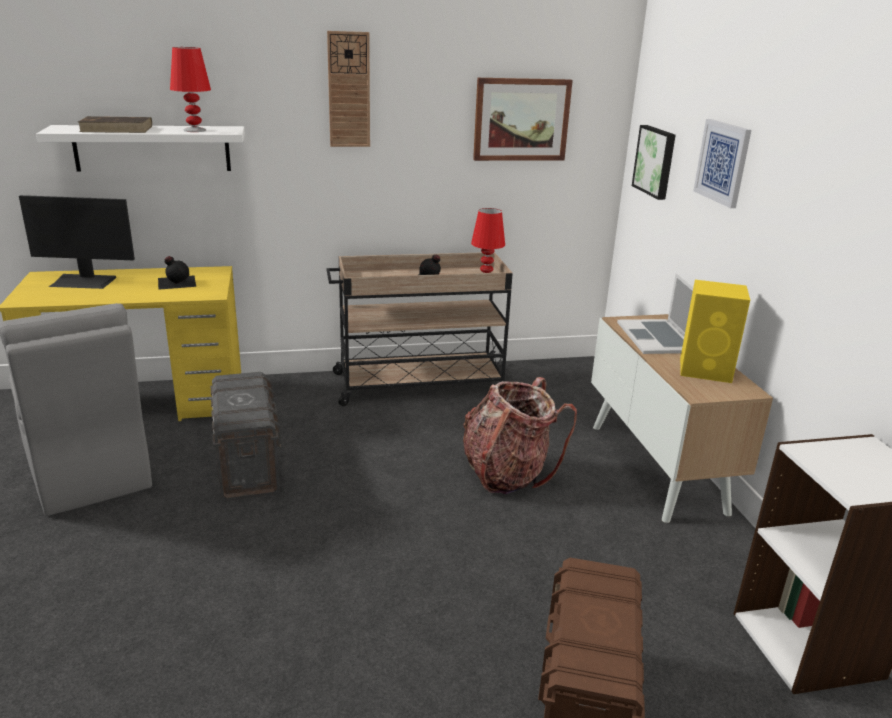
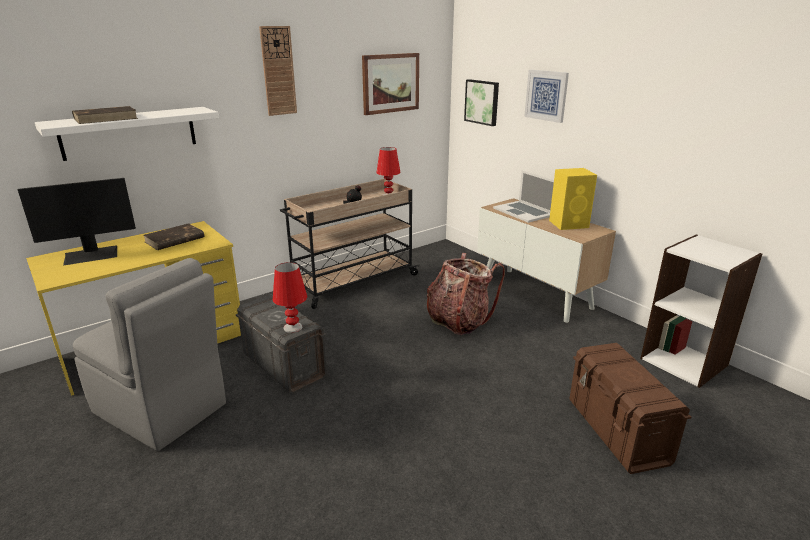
camera: 25 degrees left, 0 degrees up
black bottle [158,256,196,290] -> brown book [143,223,204,250]
red table lamp [170,47,211,132] -> red table lamp moved to [273,262,307,333]

